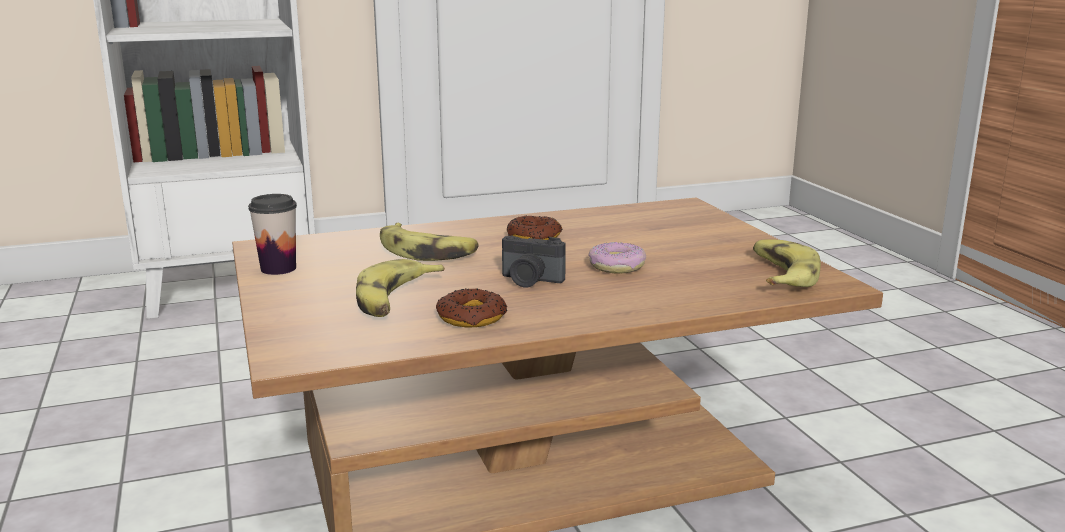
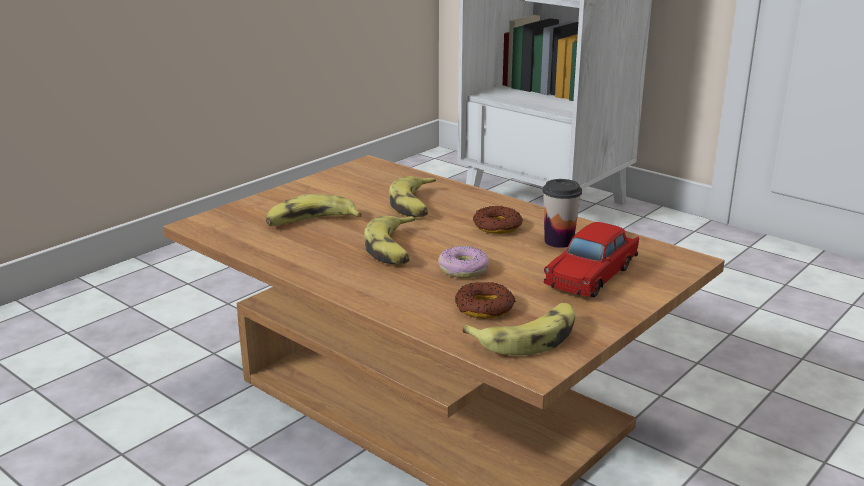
camera: 60 degrees right, 5 degrees up
cup [248,194,297,275] -> cup moved to [542,179,582,248]
donut [436,289,507,328] -> donut moved to [455,282,515,319]
camera [502,235,566,288] -> banana [364,216,415,265]
none -> red toy car [544,222,639,297]

